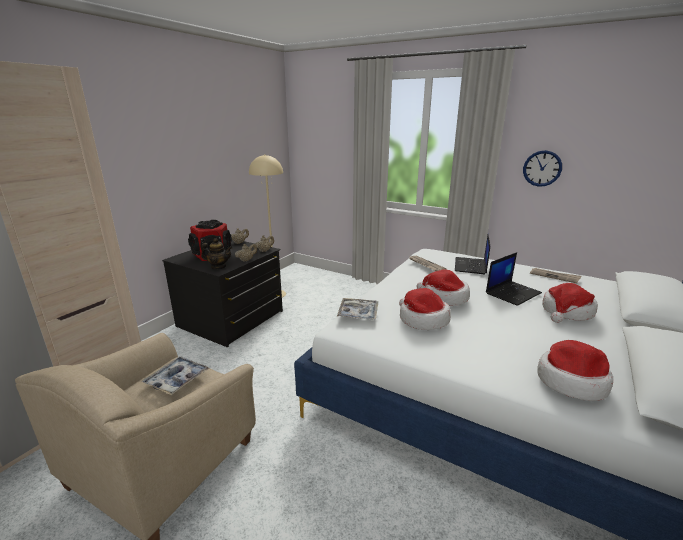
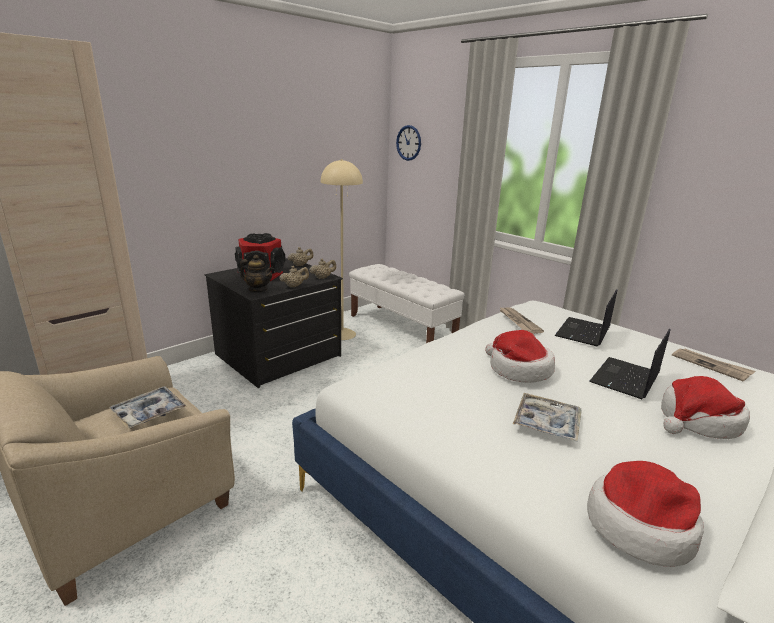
camera: 15 degrees right, 0 degrees up
tray [337,298,378,320] -> tray moved to [513,393,582,442]
hat [399,288,451,330] -> none
laptop [486,252,542,306] -> laptop turned 150 degrees clockwise [589,328,671,399]
wall clock [523,150,562,187] -> wall clock moved to [396,125,421,161]
none -> white bench [349,264,465,343]

